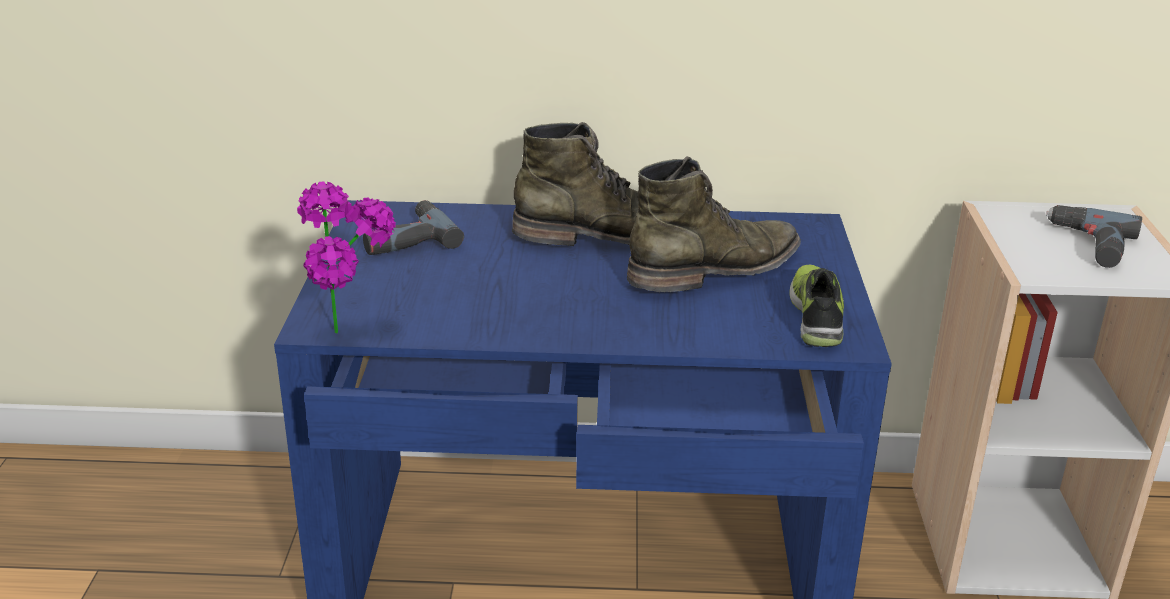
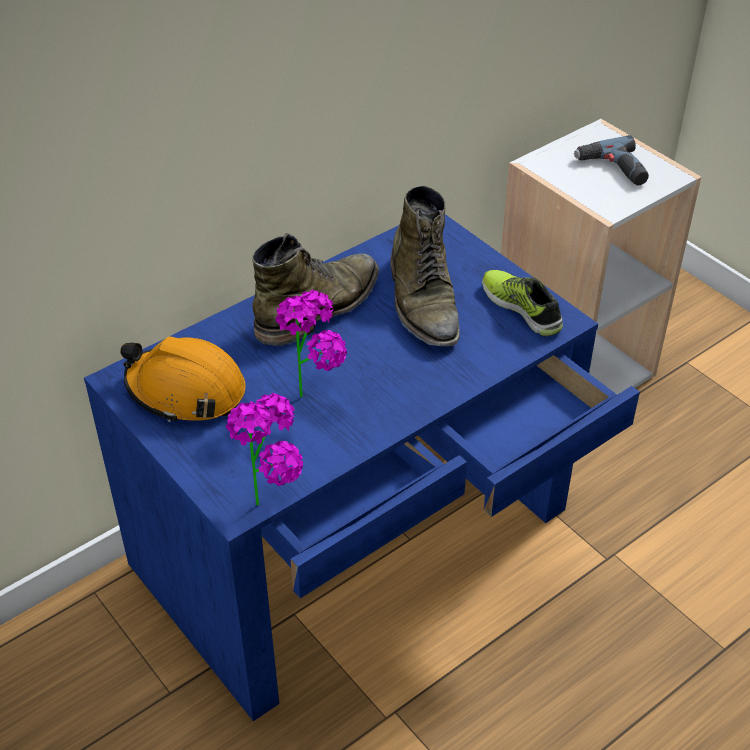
camera: 40 degrees left, 15 degrees up
power drill [363,200,464,255] -> orange hard hat [120,336,246,422]
green boot [627,156,801,292] -> green boot turned 150 degrees clockwise [390,185,460,346]
none -> potted plant [276,290,347,397]

